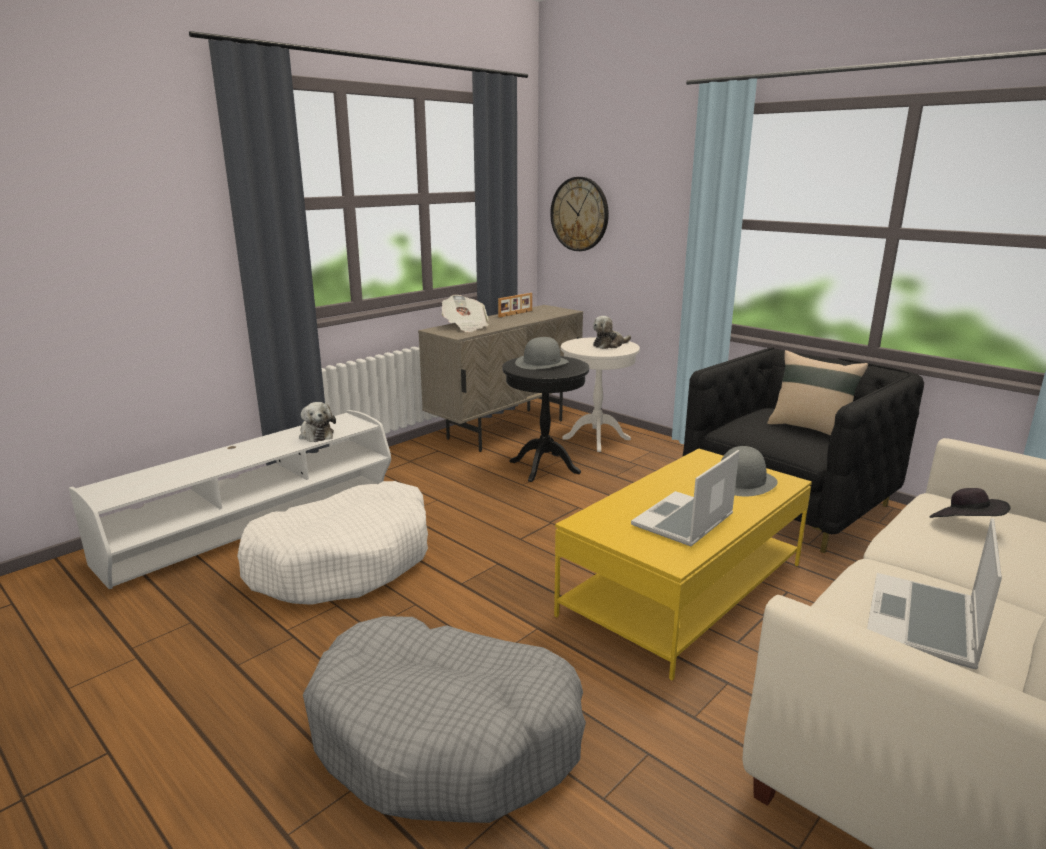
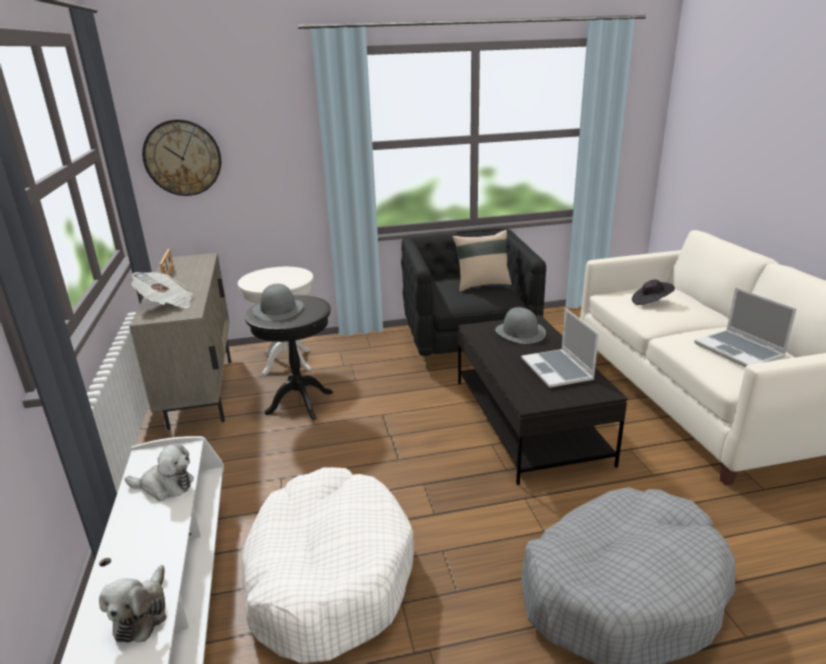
camera: 55 degrees left, 5 degrees up
yellow coffee table [554,448,812,681] -> black coffee table [458,315,628,485]
plush toy [593,316,631,349] -> plush toy moved to [99,565,167,642]

